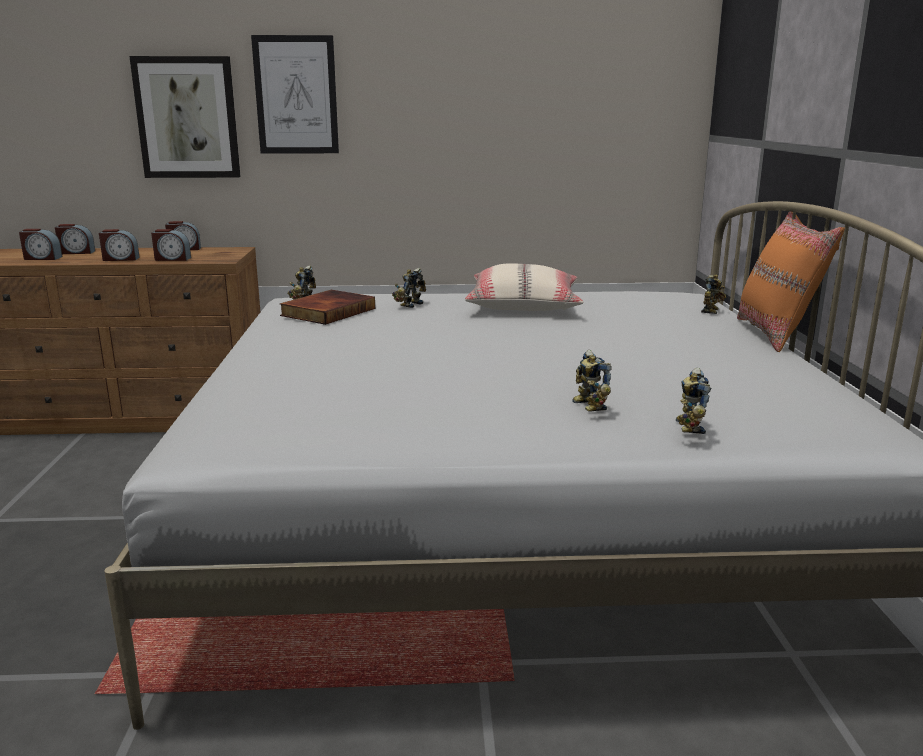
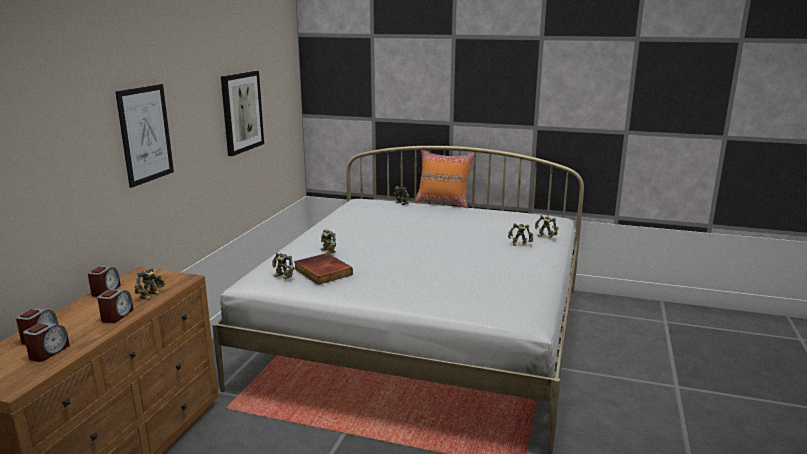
camera: 70 degrees left, 0 degrees up
picture [129,56,240,178] -> picture moved to [221,71,264,156]
alarm clock [151,229,191,261] -> toy robot [134,267,165,300]
beige pillow [465,263,583,311] -> none

